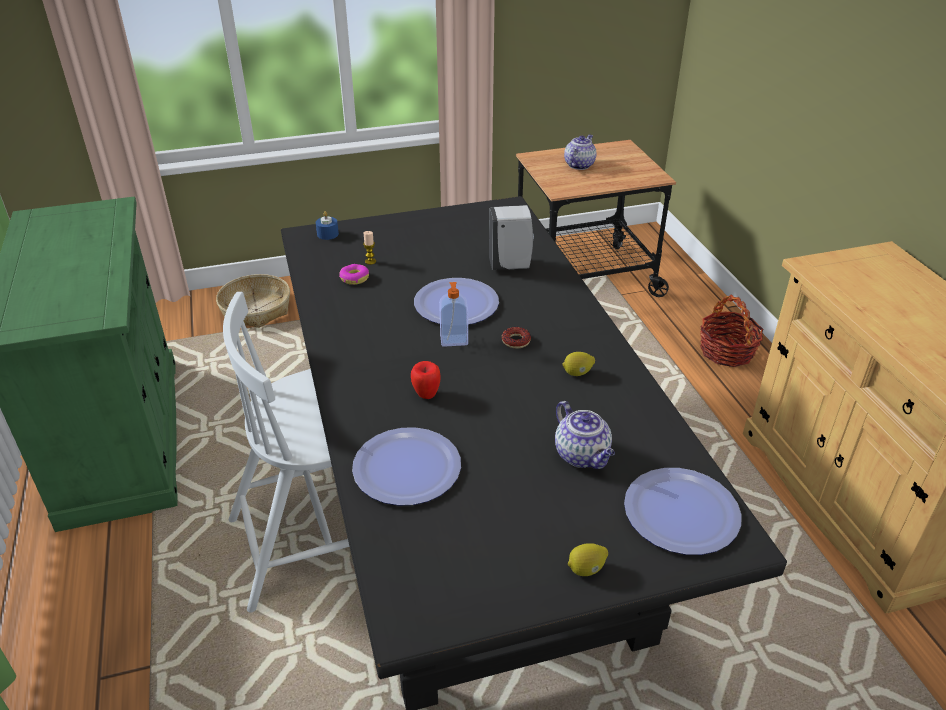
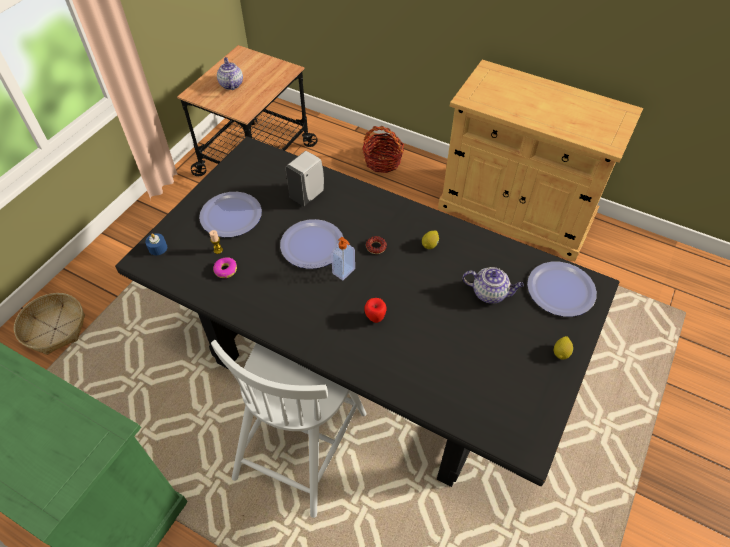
camera: 45 degrees left, 15 degrees up
plate [352,427,461,506] -> plate moved to [199,192,262,237]

